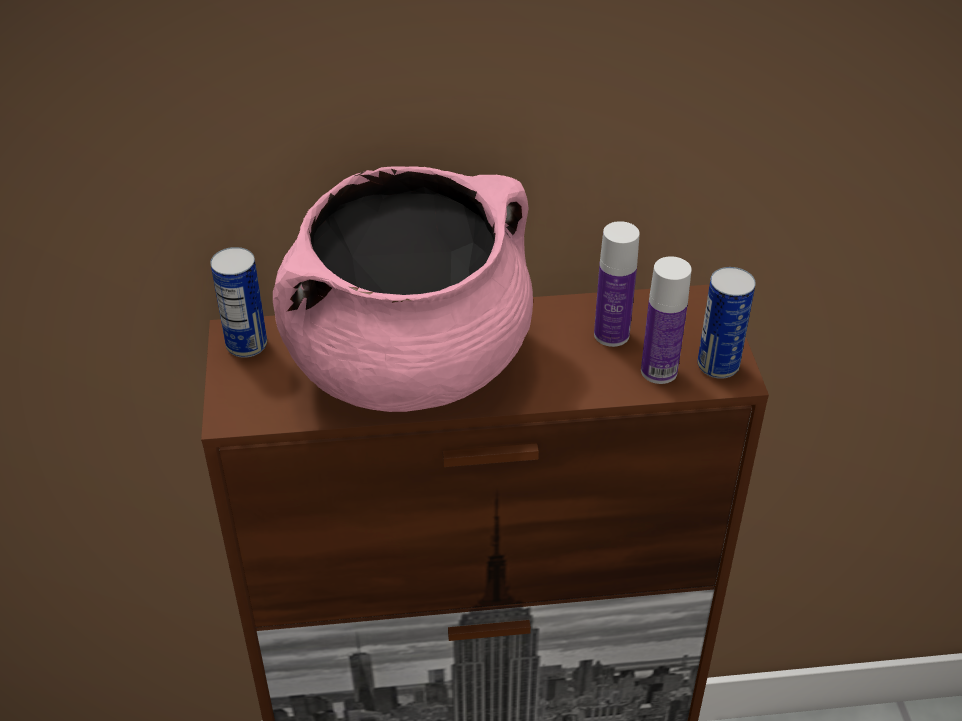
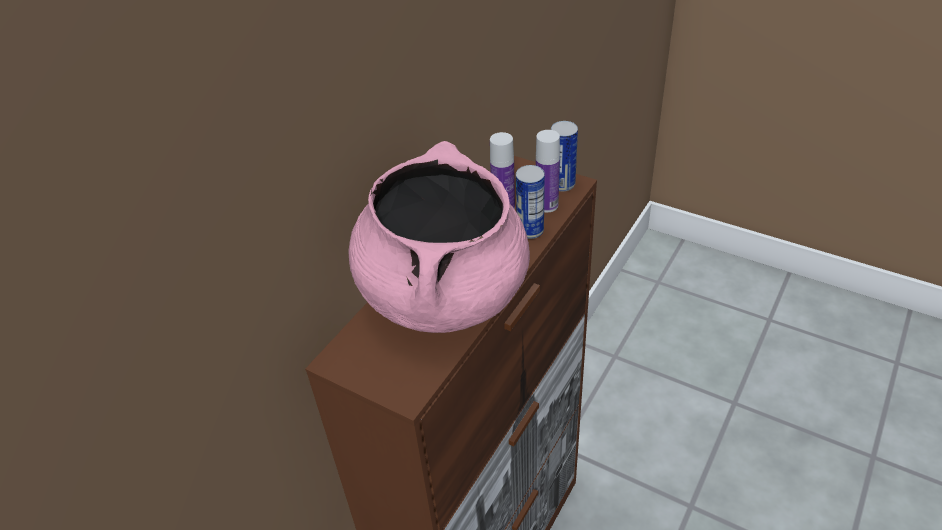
camera: 50 degrees left, 0 degrees up
can [210,247,267,358] -> can moved to [516,165,545,239]

